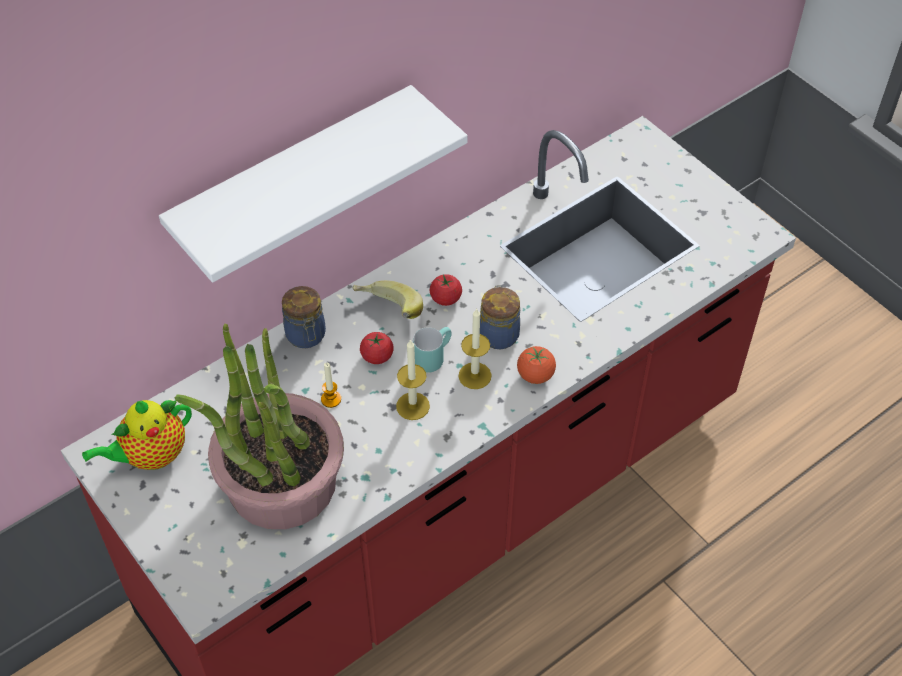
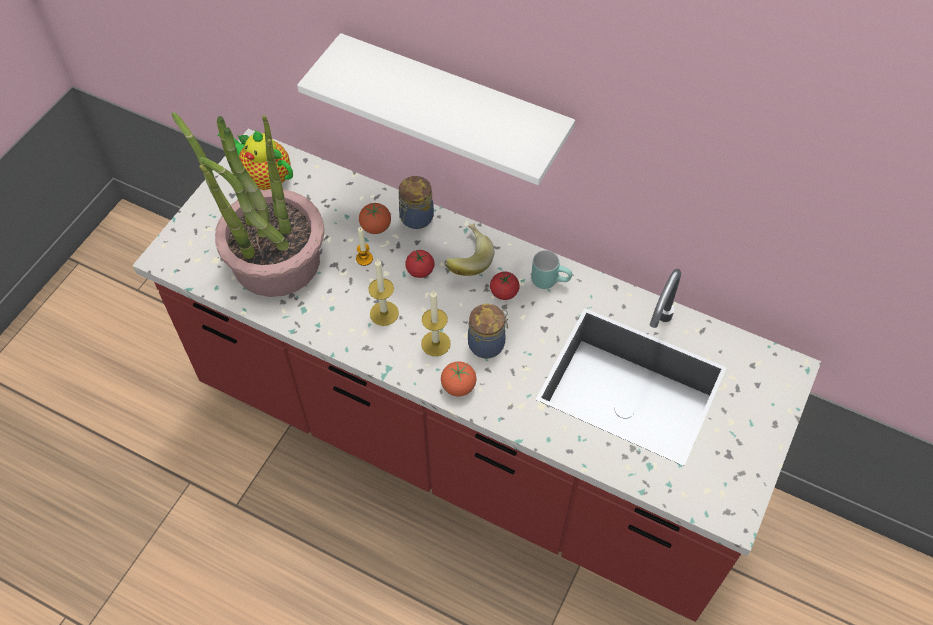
camera: 65 degrees right, 5 degrees up
turquoise mug [413,327,452,373] -> turquoise mug moved to [531,250,572,289]
none -> tomato [359,203,391,234]

